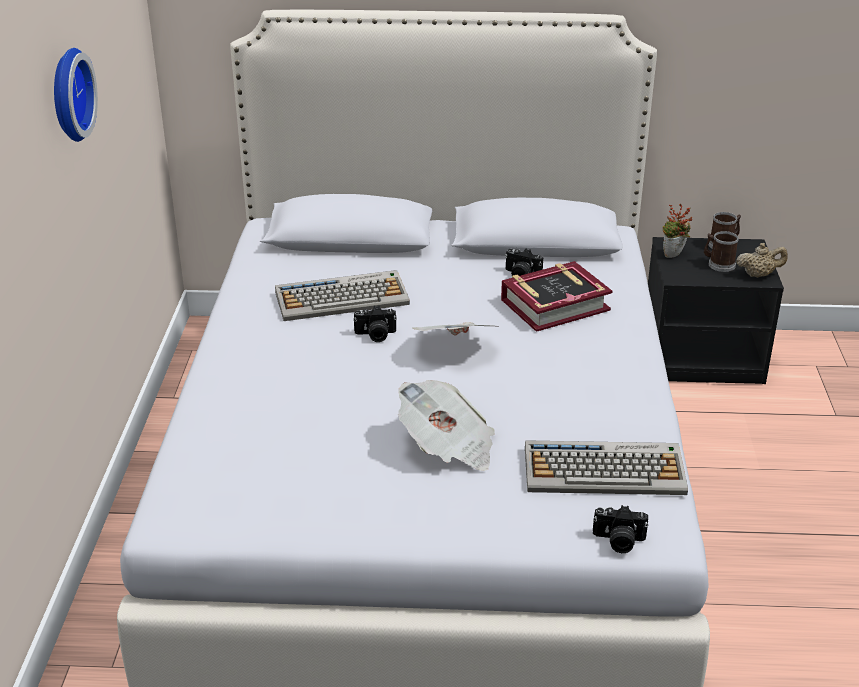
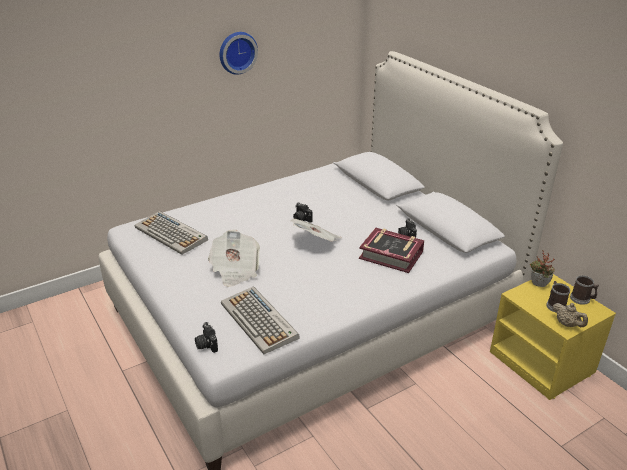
camera: 55 degrees right, 0 degrees up
keyboard [275,270,410,321] -> keyboard moved to [135,211,208,255]
black nightstand [648,237,784,384] -> yellow nightstand [490,274,616,400]

